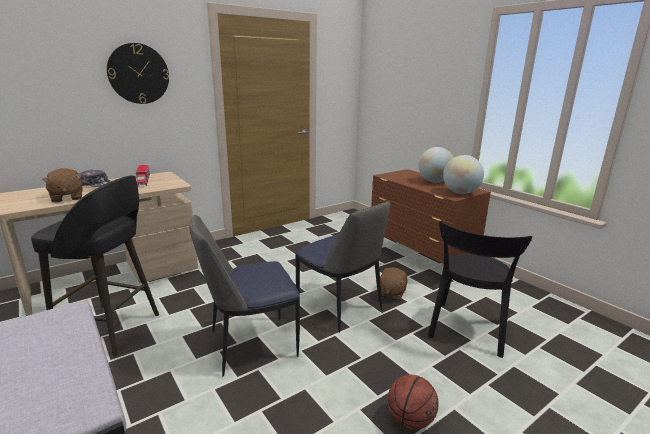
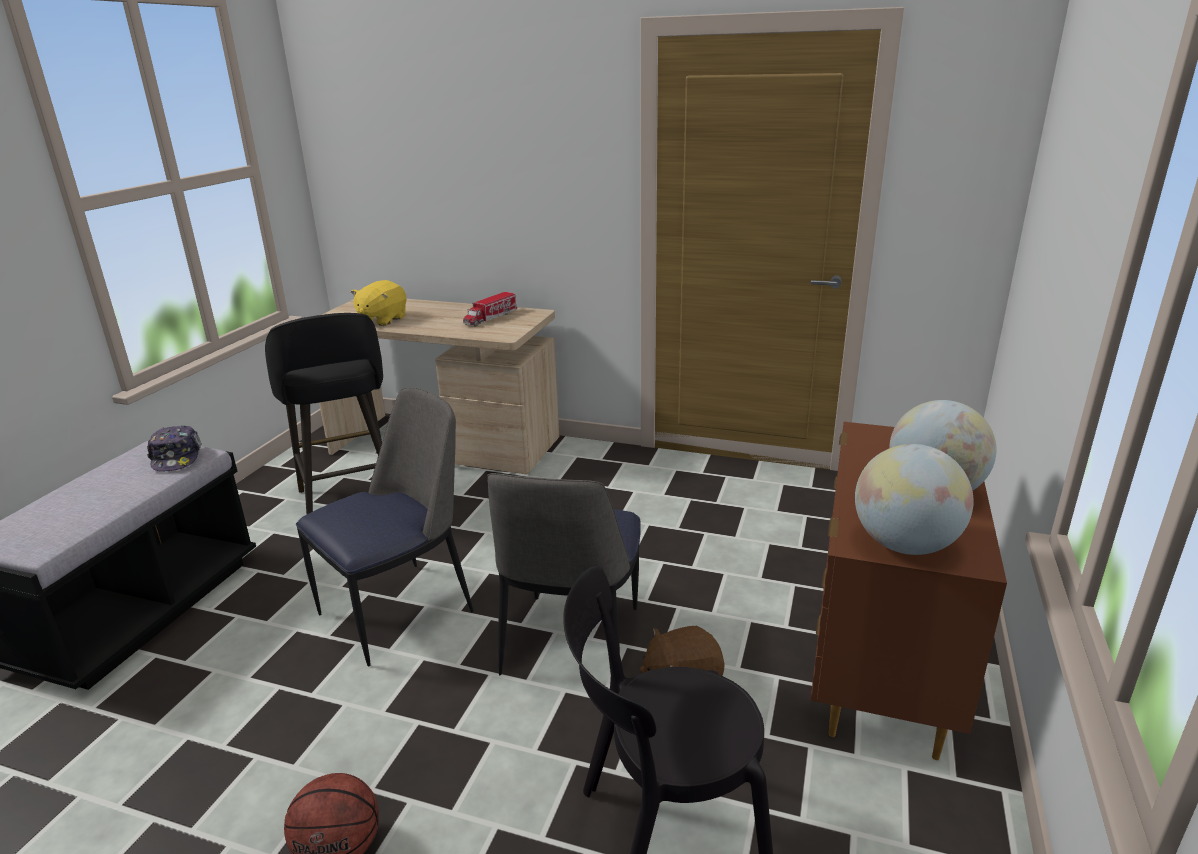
camera: 55 degrees right, 5 degrees up
brown plush toy [42,168,83,203] -> yellow plush toy [351,280,406,326]
cap [78,169,111,187] -> cap moved to [147,426,201,472]
wall clock [107,43,169,104] -> none
chair [189,215,300,376] -> chair turned 105 degrees clockwise [296,387,474,667]

